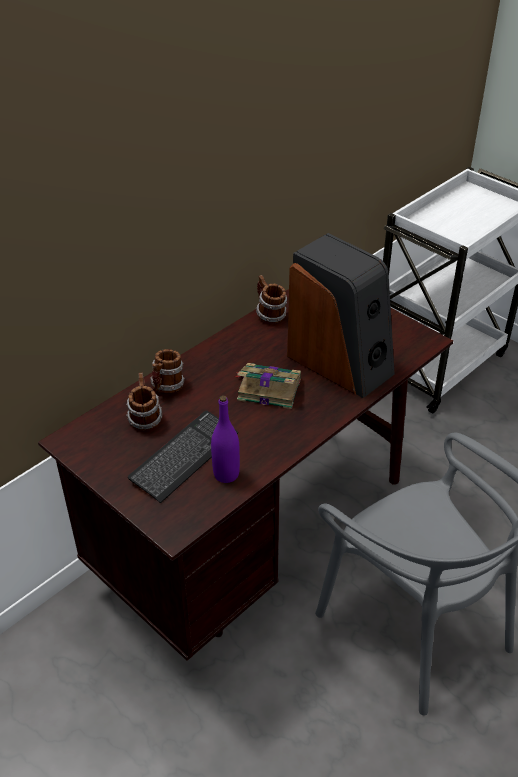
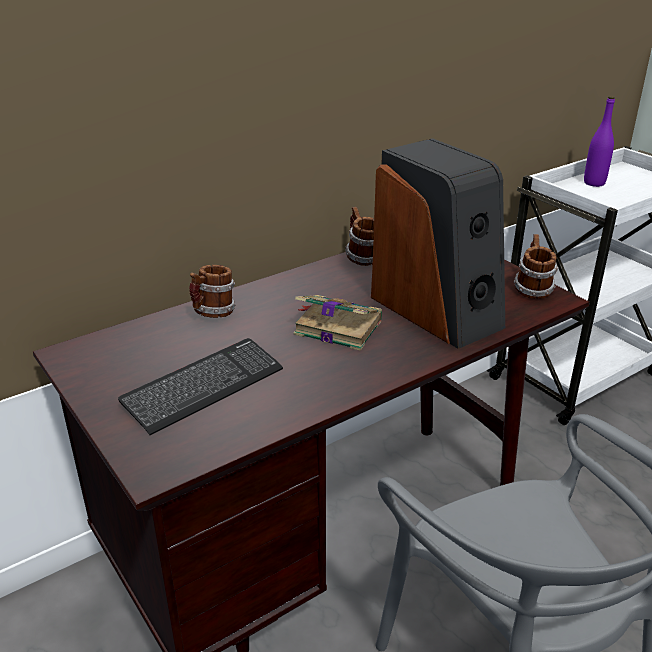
camera: 10 degrees right, 10 degrees down
mug [126,373,162,430] -> mug moved to [513,234,558,299]
purple bottle [211,395,240,483] -> purple bottle moved to [584,96,615,187]

